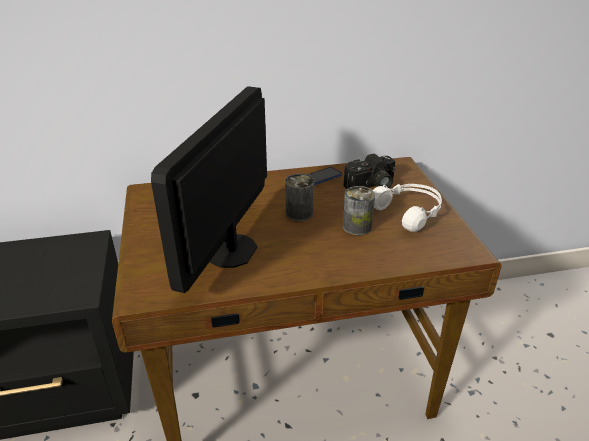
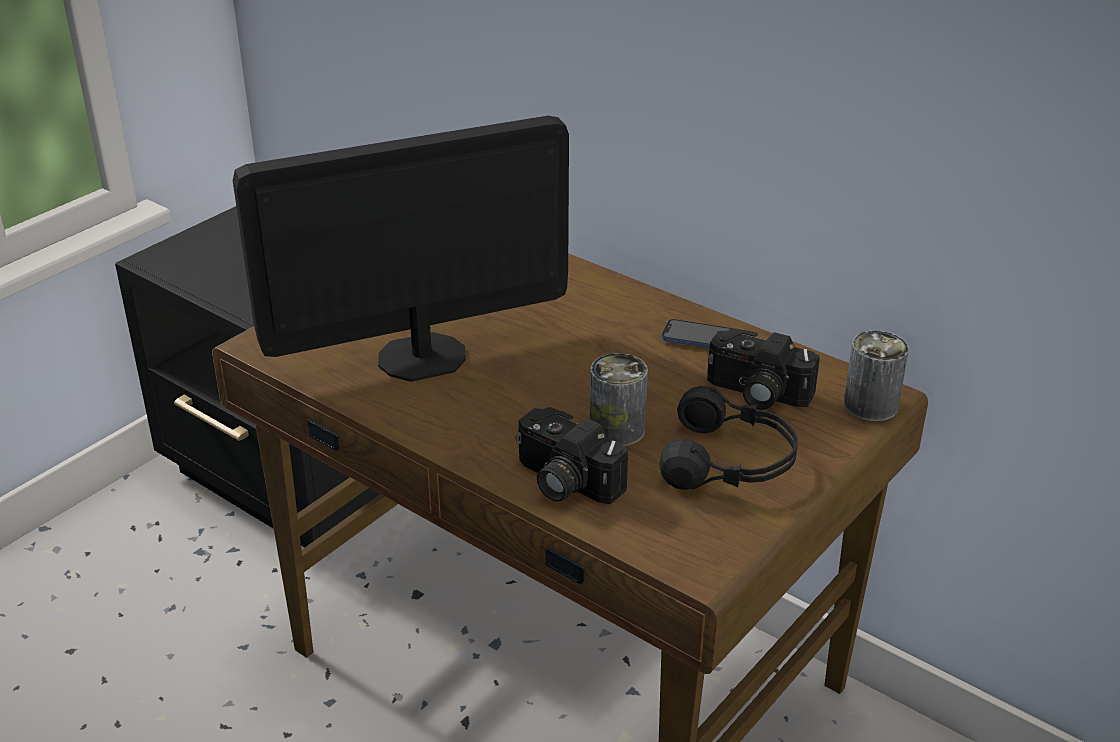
camera: 50 degrees right, 0 degrees up
can [285,174,314,221] -> can moved to [843,330,909,422]
white headphones [373,184,442,232] -> black headphones [659,386,798,490]
none -> camera [515,407,628,504]

